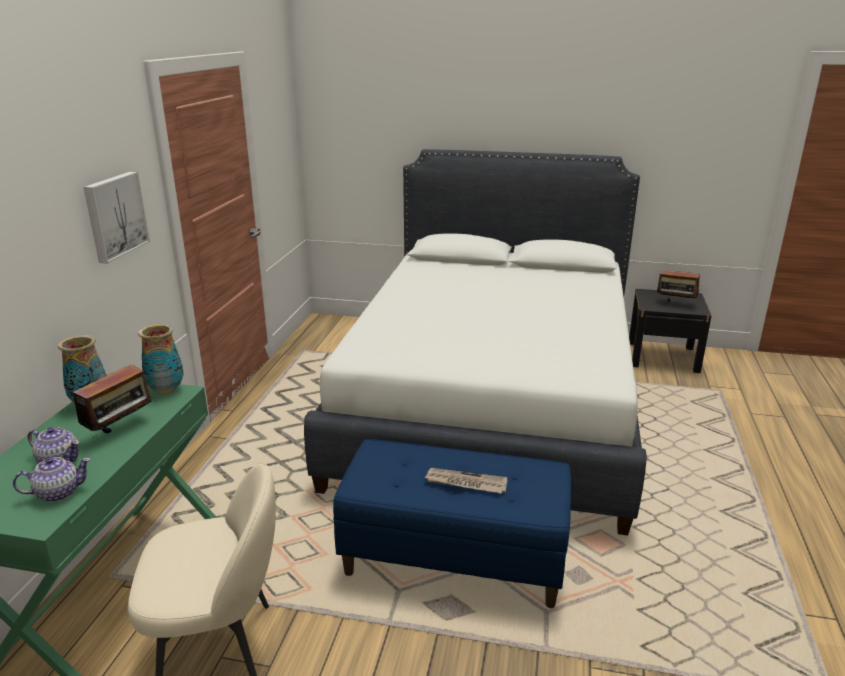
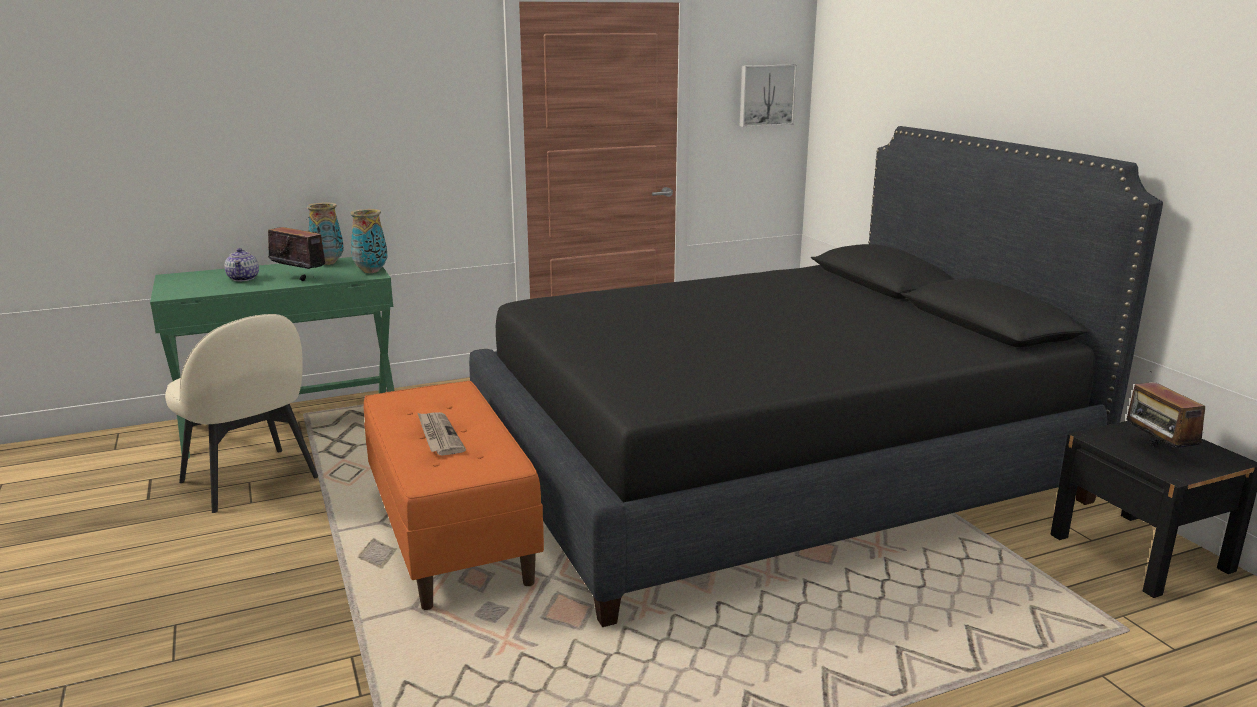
camera: 55 degrees right, 5 degrees down
teapot [13,457,91,502] -> none
radio [66,365,156,438] -> radio turned 150 degrees counterclockwise [268,217,325,281]
picture [84,172,150,264] -> picture moved to [740,65,797,127]
white bed [304,149,647,535] -> black bed [469,126,1163,627]
blue bench [333,439,571,608] -> orange bench [364,381,544,610]

